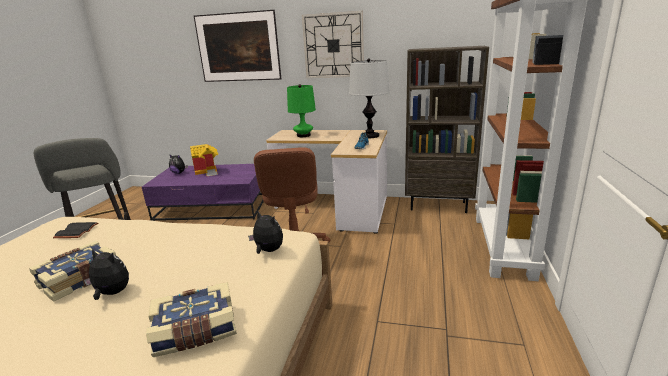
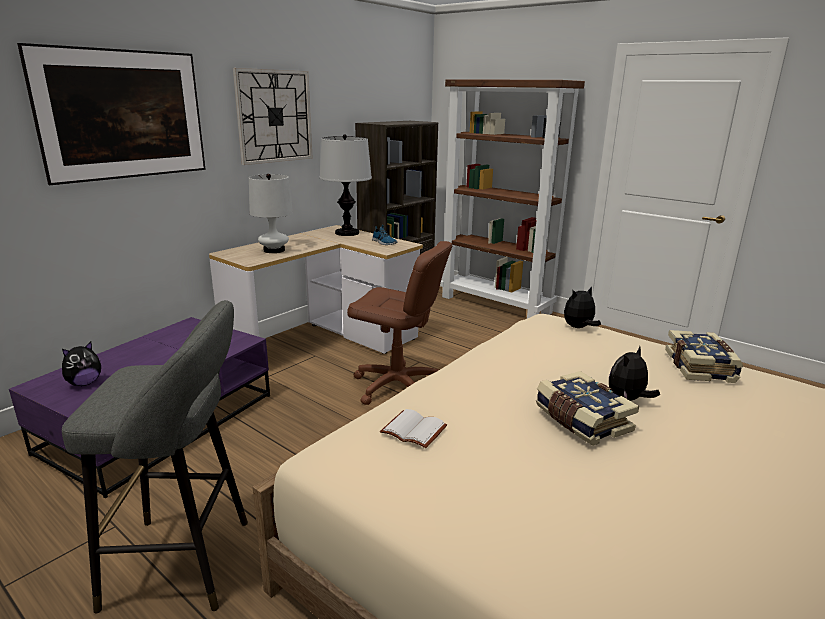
camera: 65 degrees left, 0 degrees up
black book [53,222,99,238] -> white book [380,409,447,448]
toy house [190,144,218,176] -> none
green table lamp [287,84,316,137] -> white table lamp [249,174,293,253]

